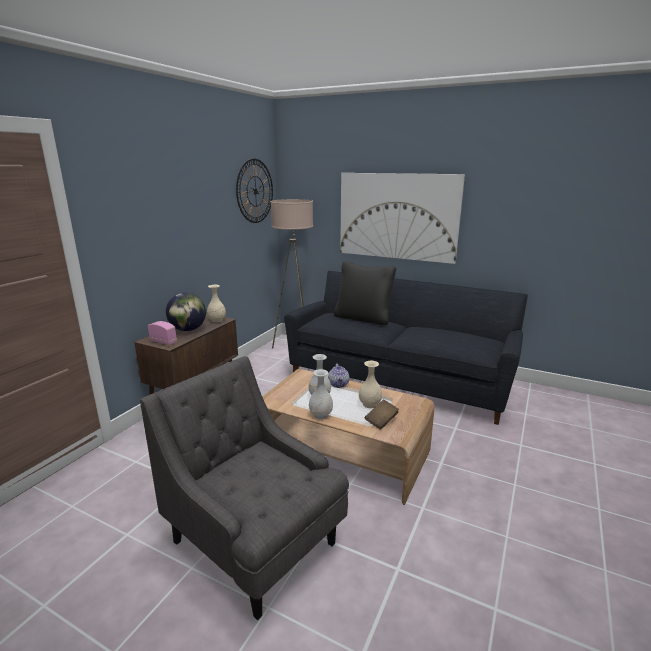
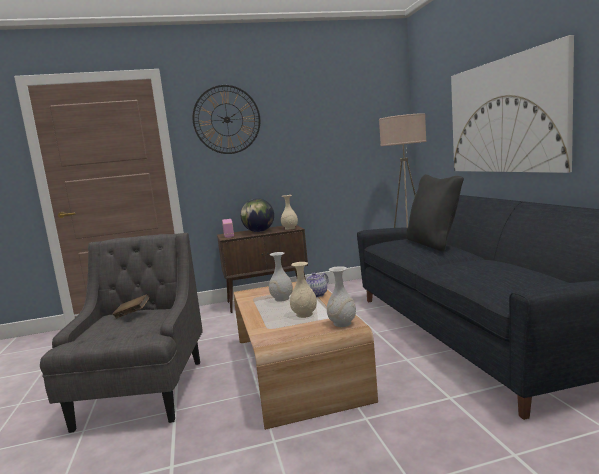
camera: 50 degrees right, 10 degrees down
wall clock [236,159,273,223] -> wall clock moved to [193,85,260,154]
white vase [309,369,333,419] -> white vase moved to [327,266,356,327]
brown book [365,399,399,430] -> brown book moved to [112,294,149,319]

